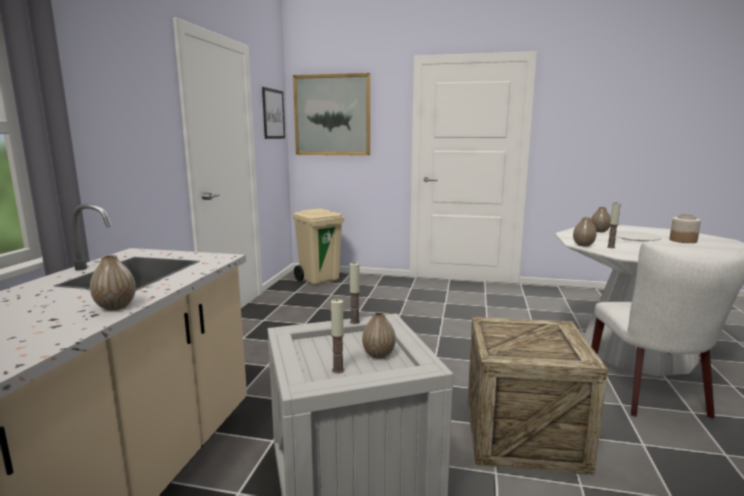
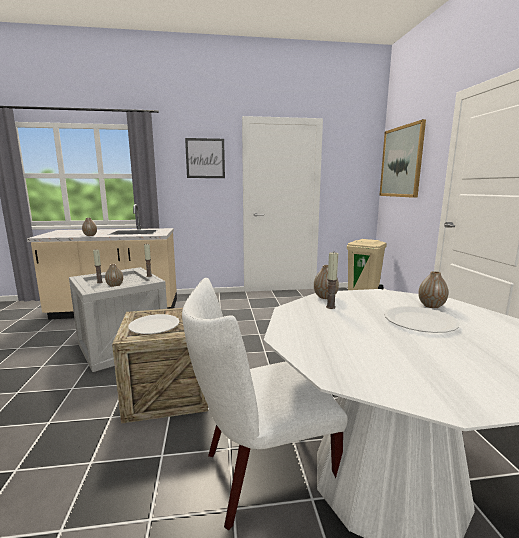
camera: 70 degrees right, 0 degrees up
picture [262,87,285,139] -> picture moved to [185,138,225,178]
jar [669,214,701,243] -> none
none -> white plate [128,314,179,334]

